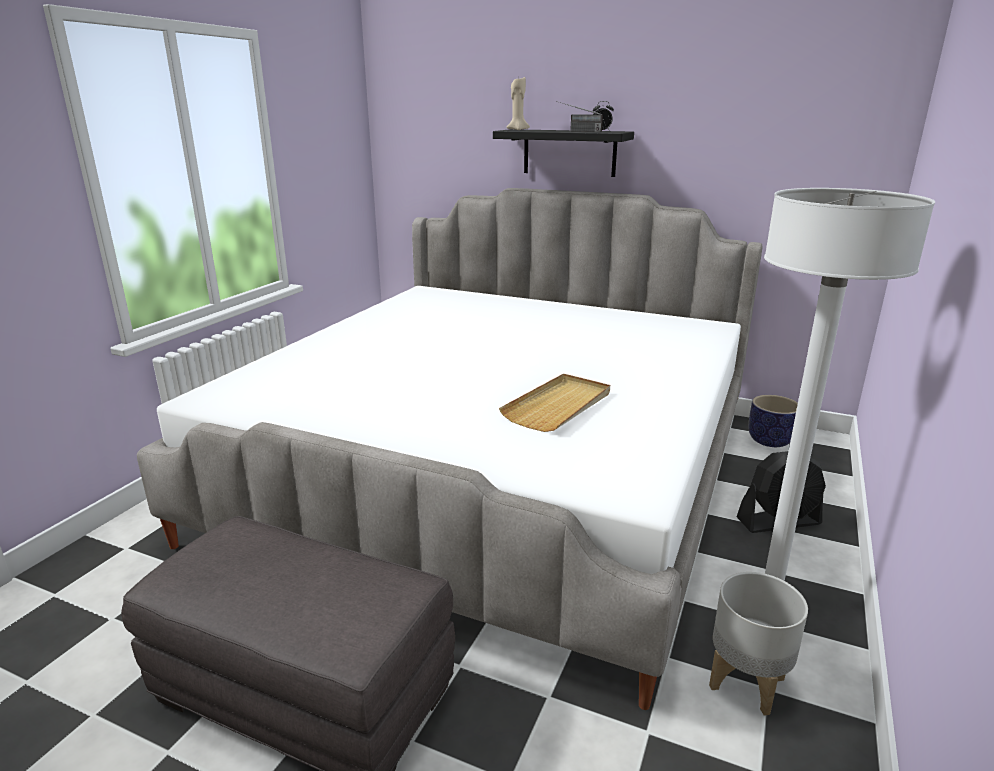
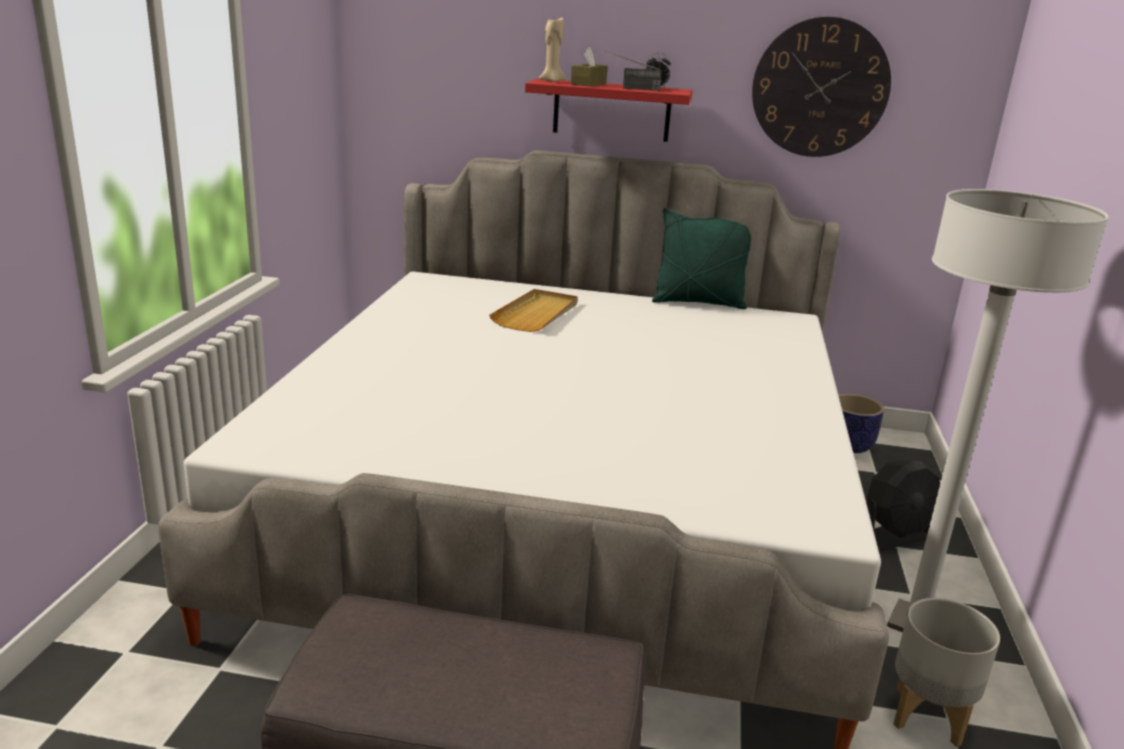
camera: 15 degrees left, 0 degrees up
black shelf [493,129,634,177] -> red shelf [525,78,693,142]
beige tray [499,374,610,432] -> beige tray moved to [489,289,578,332]
none -> brown tissue box [571,47,608,87]
none -> green pillow [652,208,751,309]
none -> wall clock [752,17,891,157]

